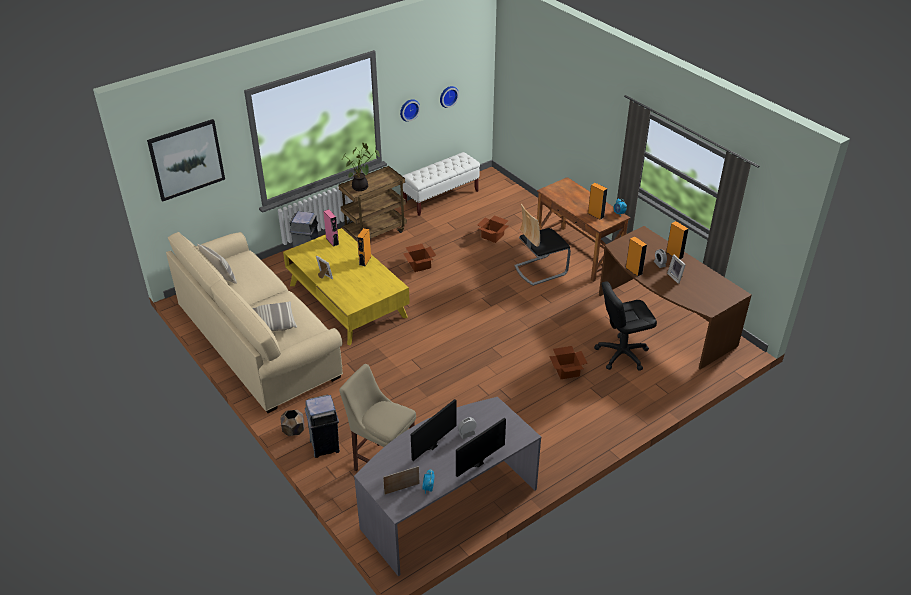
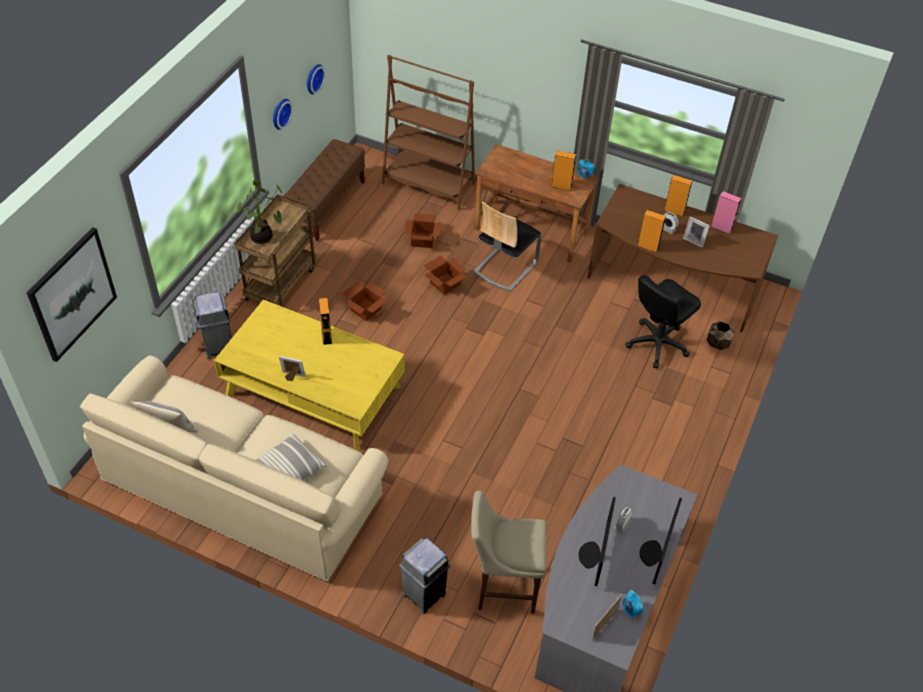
camera: 30 degrees left, 10 degrees up
brown planter [280,410,305,436] -> brown planter moved to [707,321,735,350]
pink speaker [323,209,339,247] -> pink speaker moved to [711,191,741,234]
white bench [403,152,480,216] -> brown bench [283,139,365,241]
cardboard box [549,346,587,379] -> cardboard box moved to [424,255,468,295]
none -> brown bookcase [382,55,476,210]

